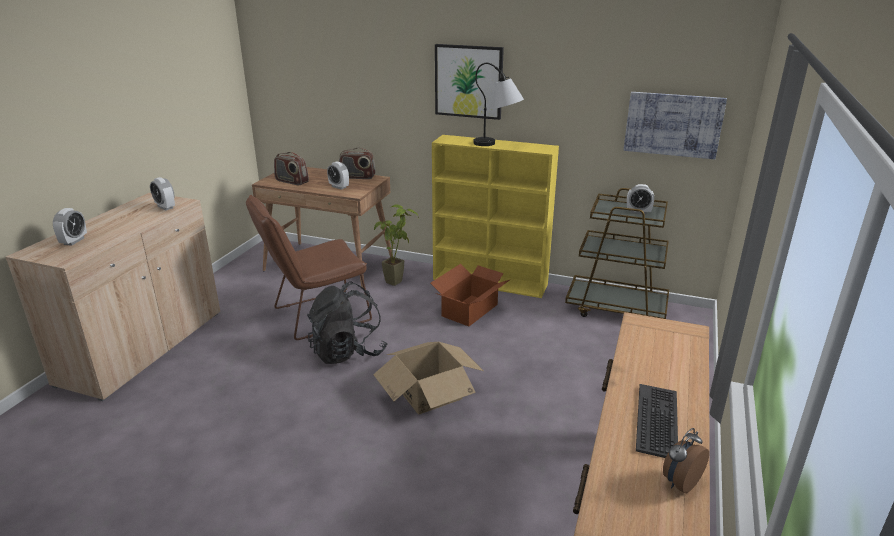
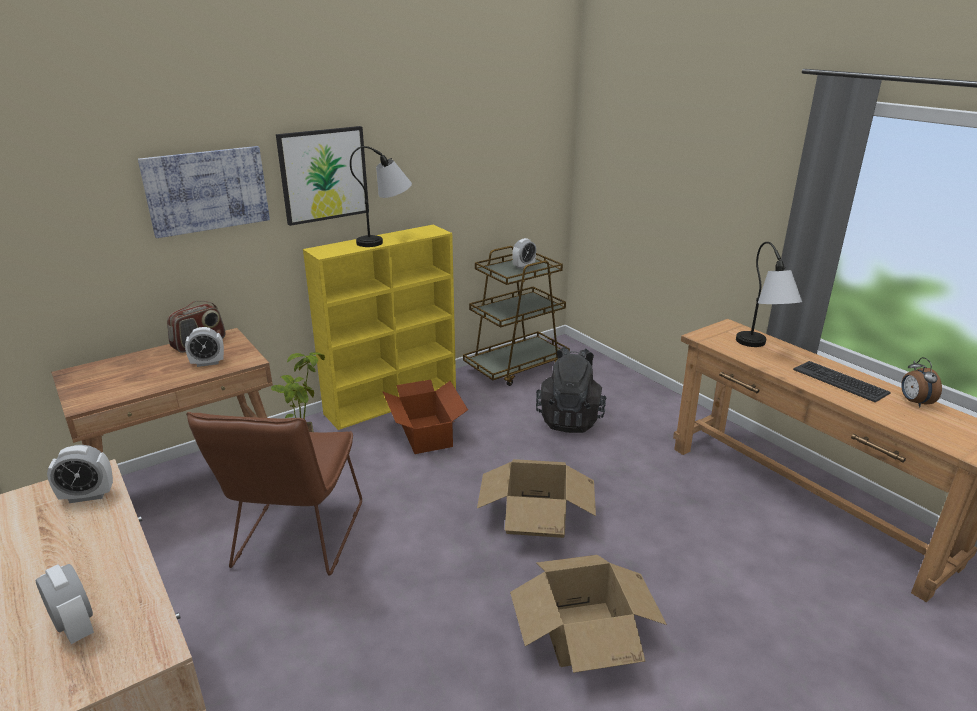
camera: 55 degrees left, 0 degrees up
radio [274,152,309,186] -> none
black backpack [307,281,387,364] -> black backpack moved to [536,347,606,433]
picture [624,92,727,159] -> picture moved to [138,146,270,238]
none -> cardboard box [510,555,667,673]
none -> table lamp [736,242,802,347]

